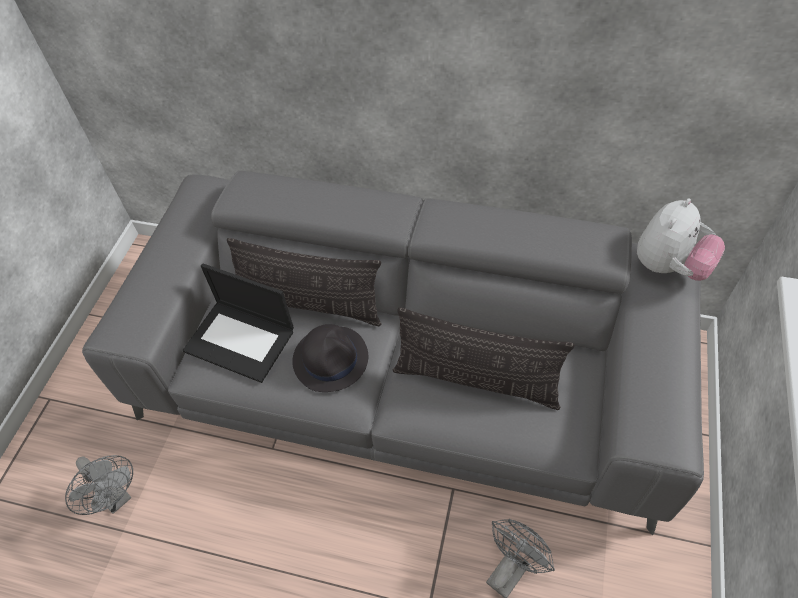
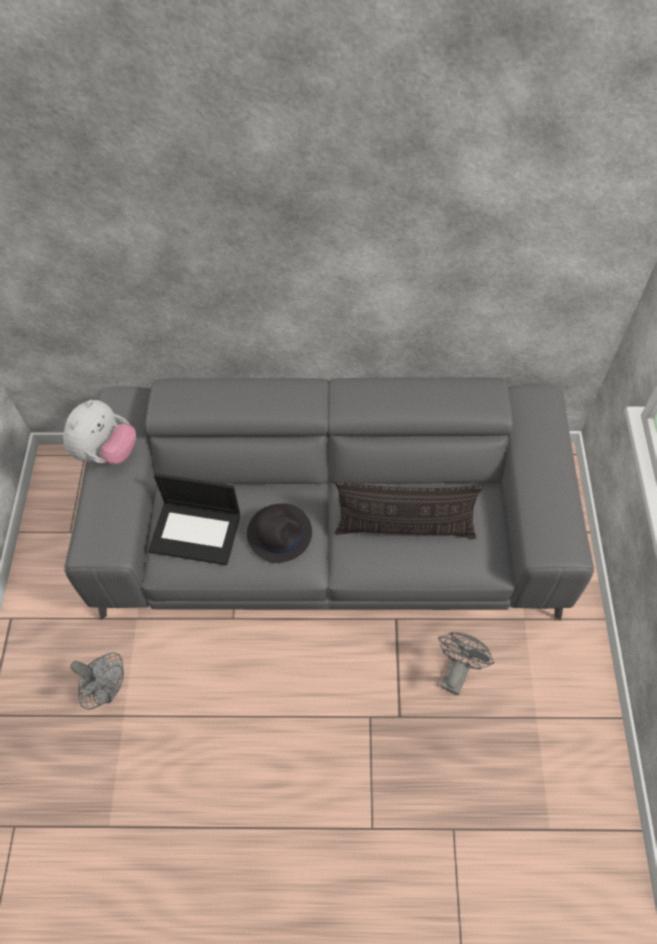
camera: 15 degrees left, 5 degrees up
pillow [227,238,382,326] -> none
plush toy [637,198,725,281] -> plush toy moved to [63,400,136,464]

